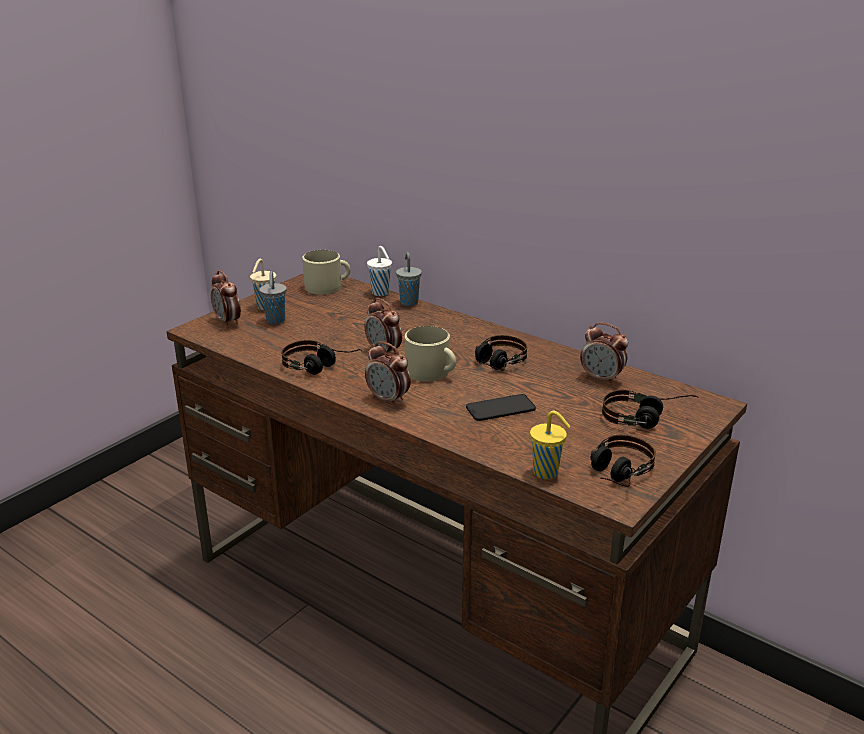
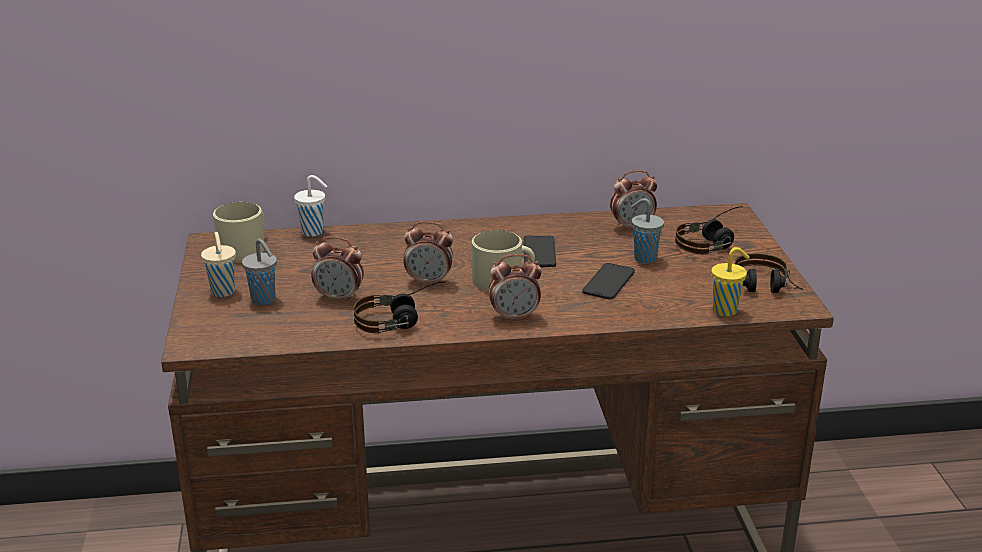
camera: 45 degrees left, 0 degrees up
alarm clock [211,270,241,328] -> alarm clock moved to [311,236,364,303]
grey cup [396,252,422,306] -> grey cup moved to [631,198,664,264]
headphones [475,335,528,371] -> phone [524,236,556,267]

